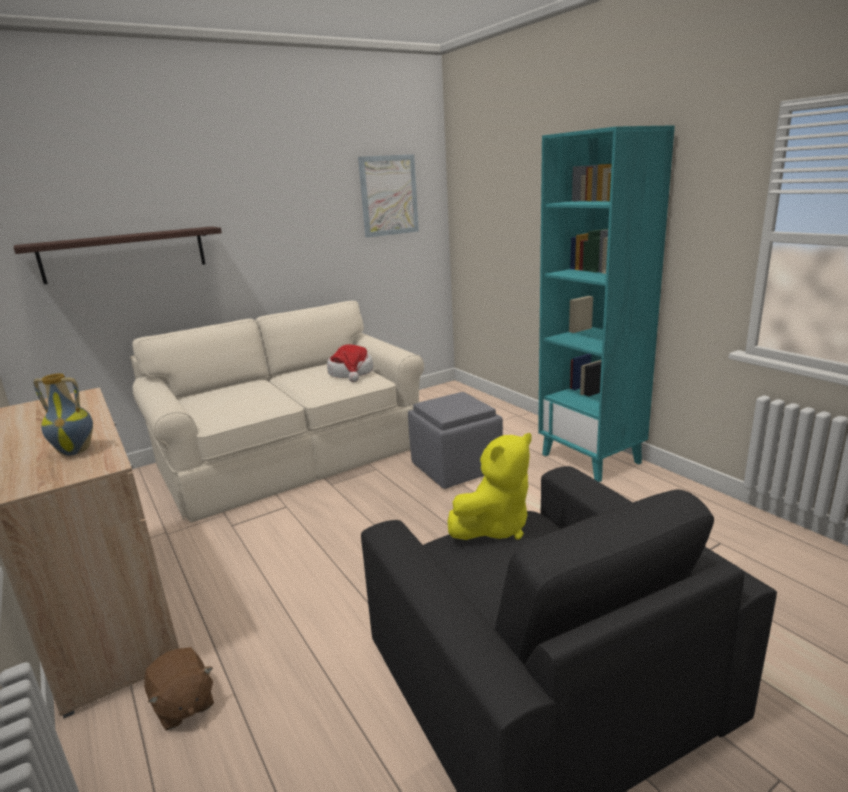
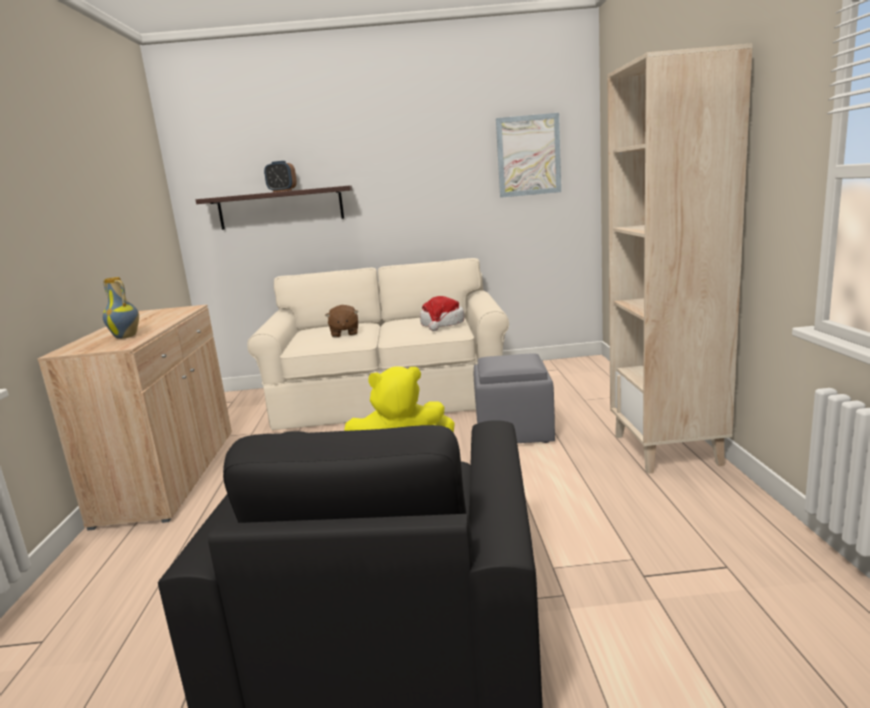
camera: 30 degrees right, 5 degrees down
brown plush toy [144,647,214,730] -> brown plush toy moved to [325,305,359,338]
turquoise bookcase [538,125,675,482] -> beige bookcase [607,43,753,474]
none -> alarm clock [264,161,297,192]

